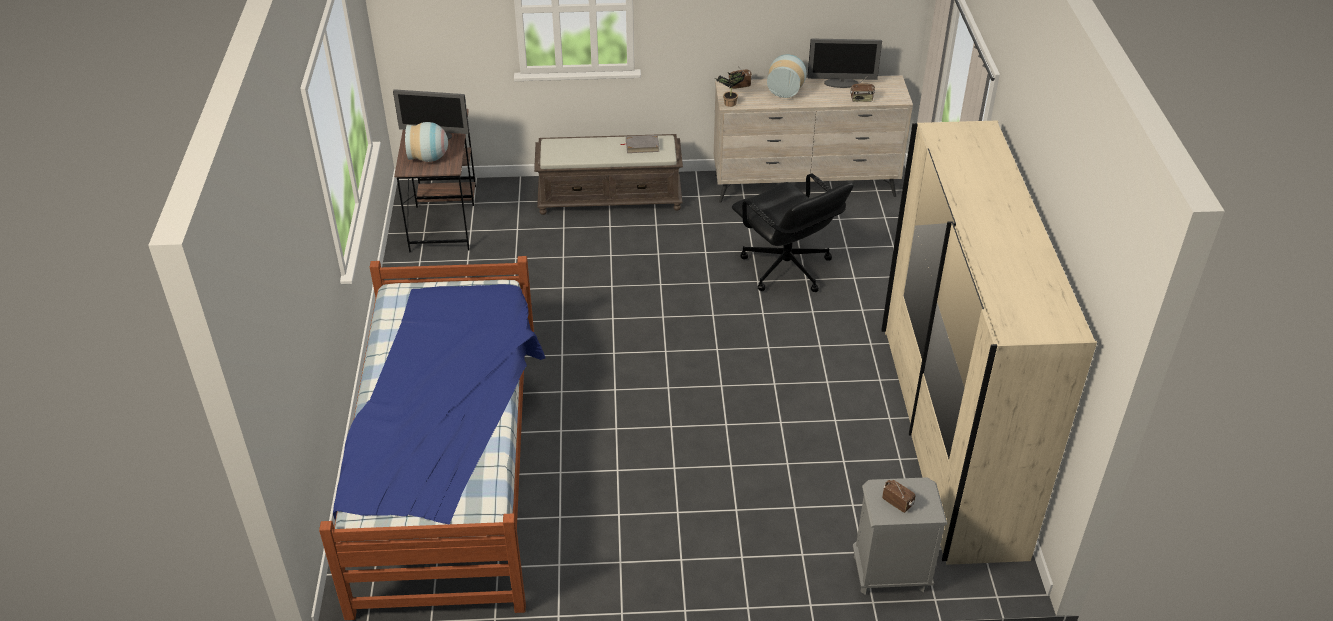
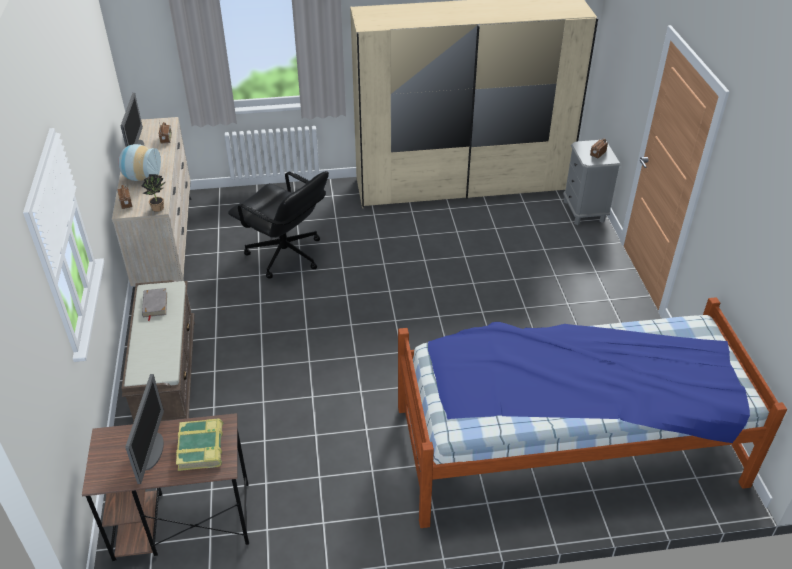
camera: 95 degrees left, 0 degrees up
vase [405,122,448,162] -> book [176,418,224,471]
black office chair [732,173,854,292] -> black office chair turned 75 degrees clockwise [228,171,329,279]

